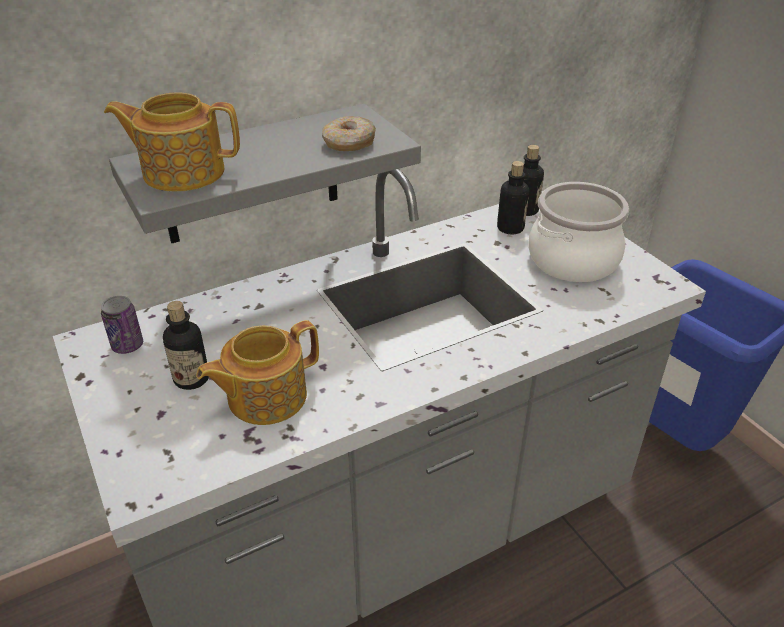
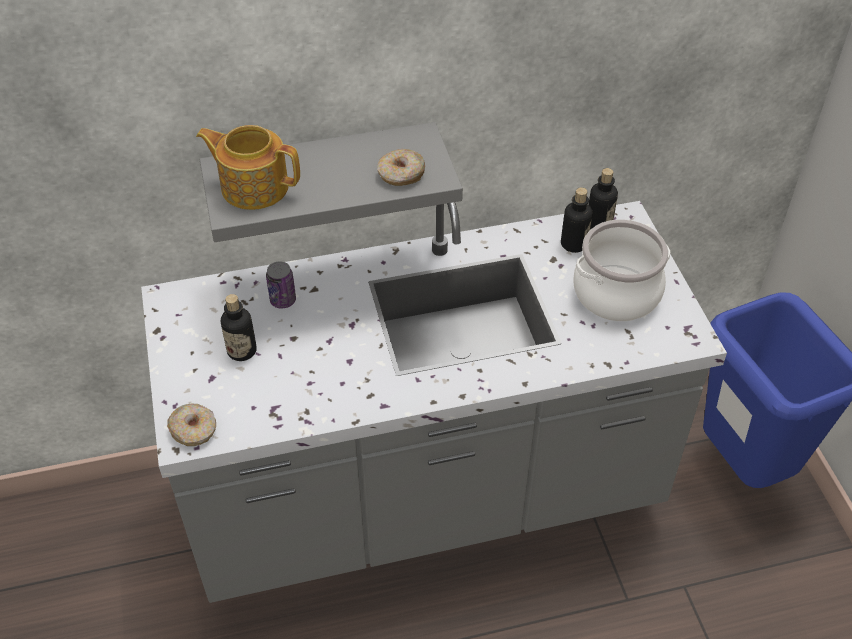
camera: 15 degrees right, 10 degrees up
can [101,296,143,354] -> can moved to [266,261,296,308]
teapot [196,320,319,425] -> none
none -> donut [167,404,216,446]

